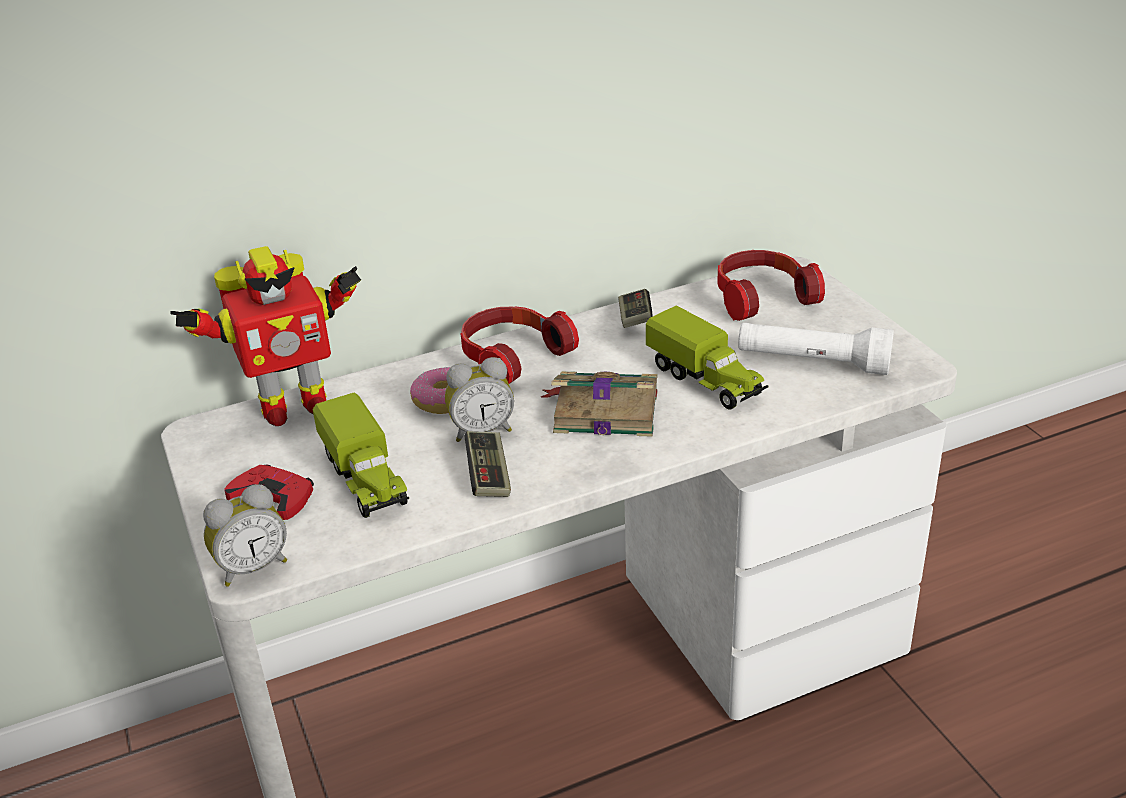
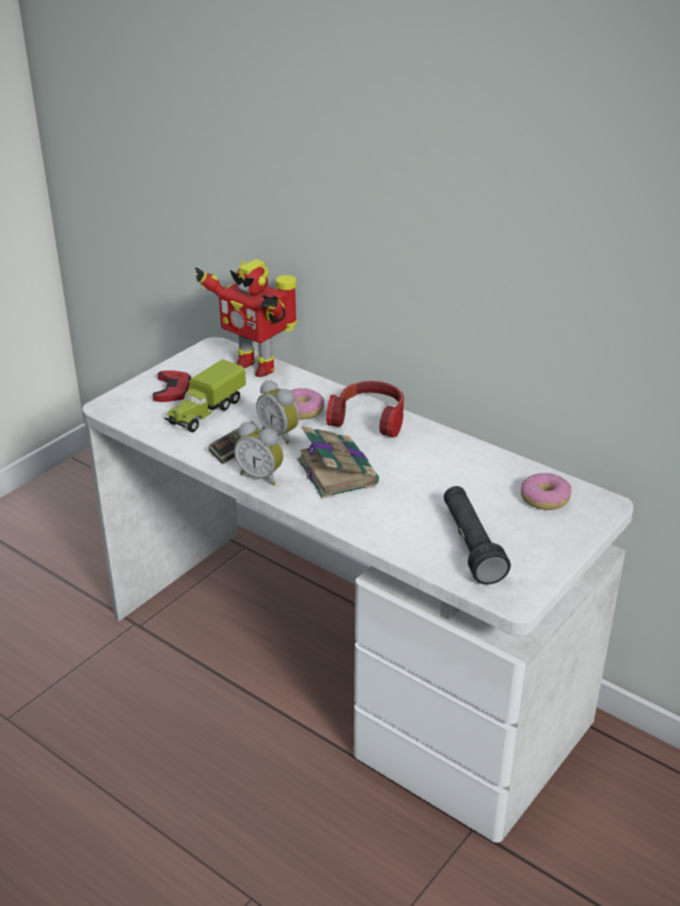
camera: 60 degrees right, 0 degrees up
alarm clock [203,484,287,587] -> alarm clock moved to [234,422,284,485]
game controller [618,289,652,328] -> none
toy truck [646,305,769,410] -> none
headphones [717,250,825,321] -> donut [521,473,571,510]
white flashlight [738,323,894,375] -> black flashlight [444,486,511,585]

